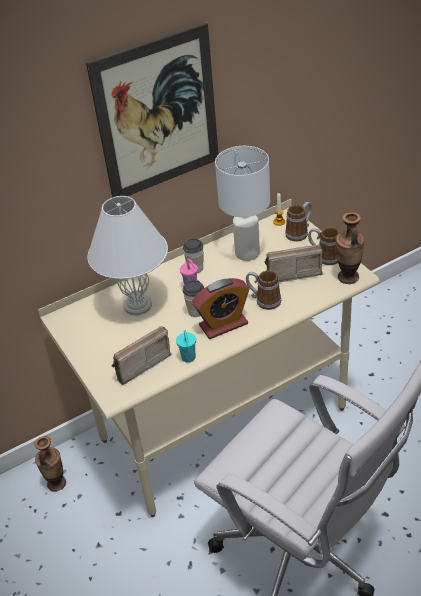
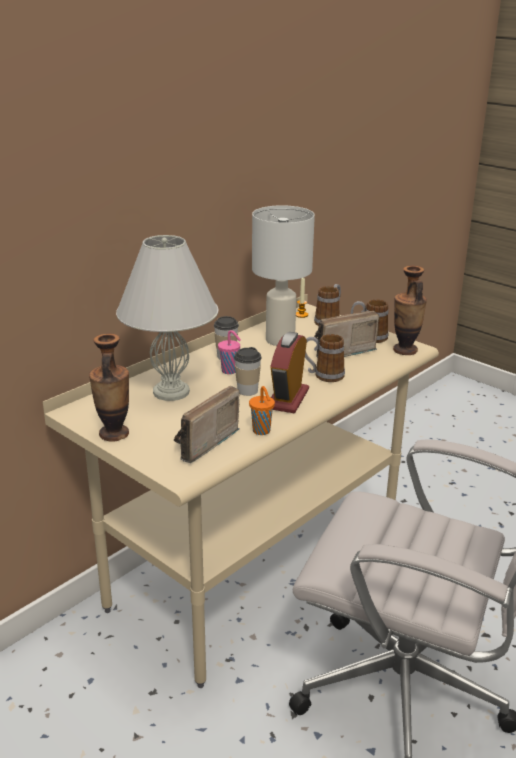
camera: 20 degrees left, 15 degrees down
vase [34,436,66,492] -> vase moved to [89,333,129,442]
picture [86,23,219,197] -> none
turquoise cup [176,330,196,363] -> orange cup [249,386,275,435]
alarm clock [192,278,249,339] -> alarm clock turned 150 degrees clockwise [271,332,309,413]

